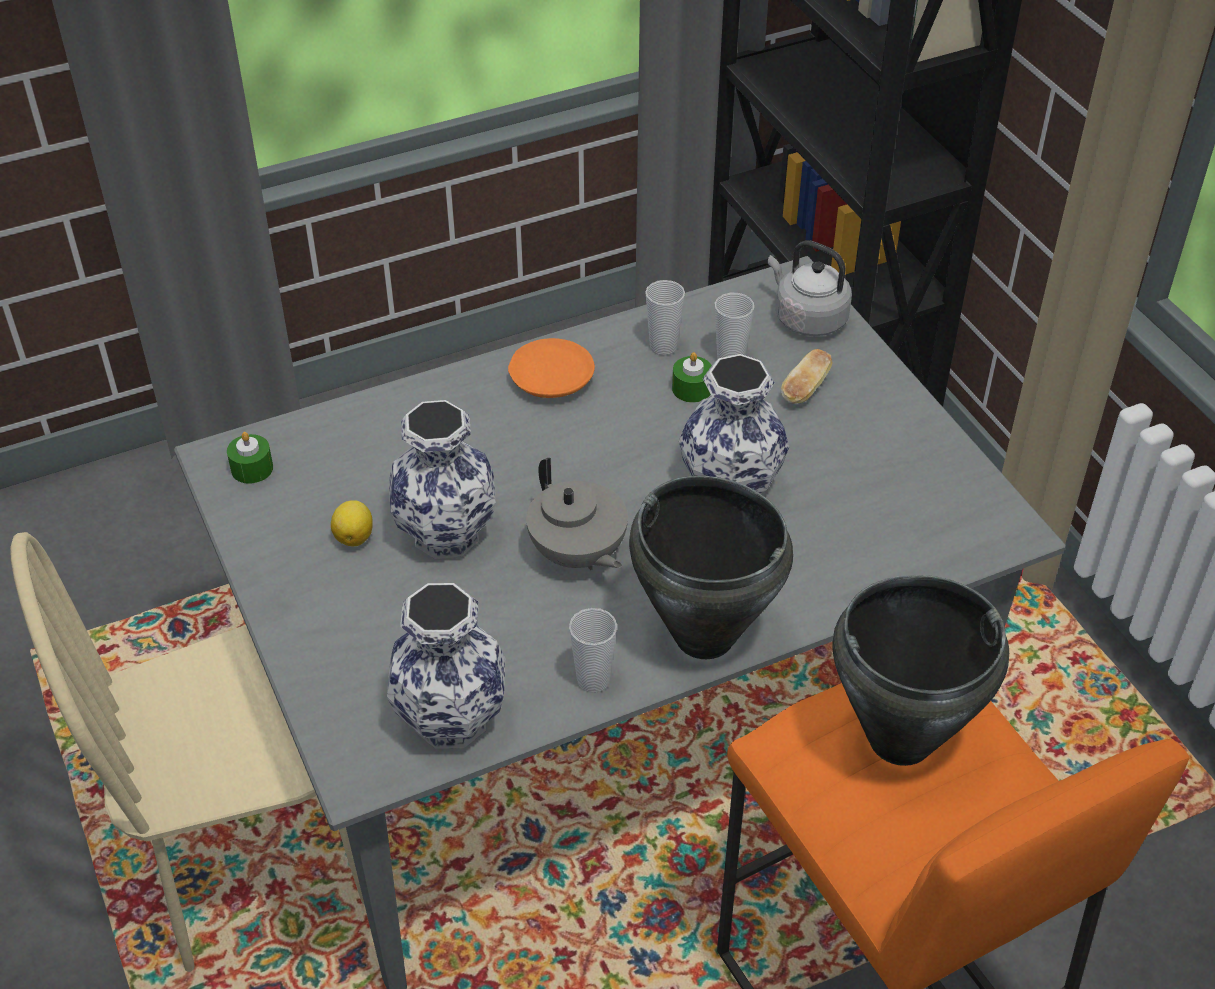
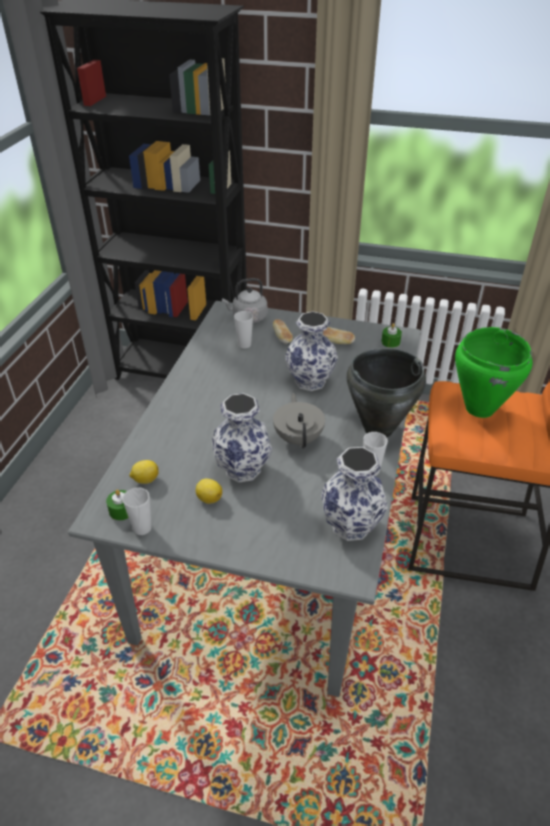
camera: 50 degrees left, 5 degrees down
beige chair [10,532,364,972] -> none
orange plate [508,338,595,398] -> none
grey teapot [526,458,628,570] -> grey teapot turned 105 degrees counterclockwise [273,393,325,448]
cup [646,280,685,355] -> cup moved to [123,487,152,535]
green candle [672,352,712,403] -> green candle moved to [381,323,402,348]
black cooking pot [832,575,1009,766] -> green cooking pot [455,327,532,418]
none -> lemon [130,460,159,484]
none -> bread [323,327,355,344]

